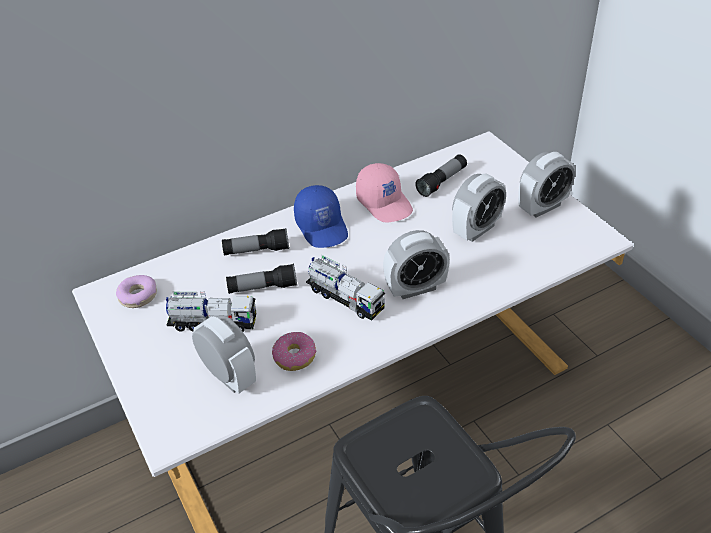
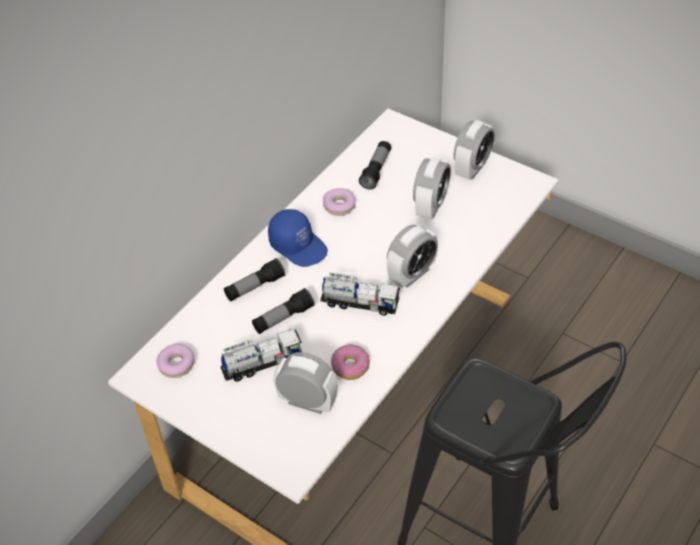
camera: 25 degrees left, 5 degrees up
pink cap [356,163,413,222] -> donut [323,188,356,216]

